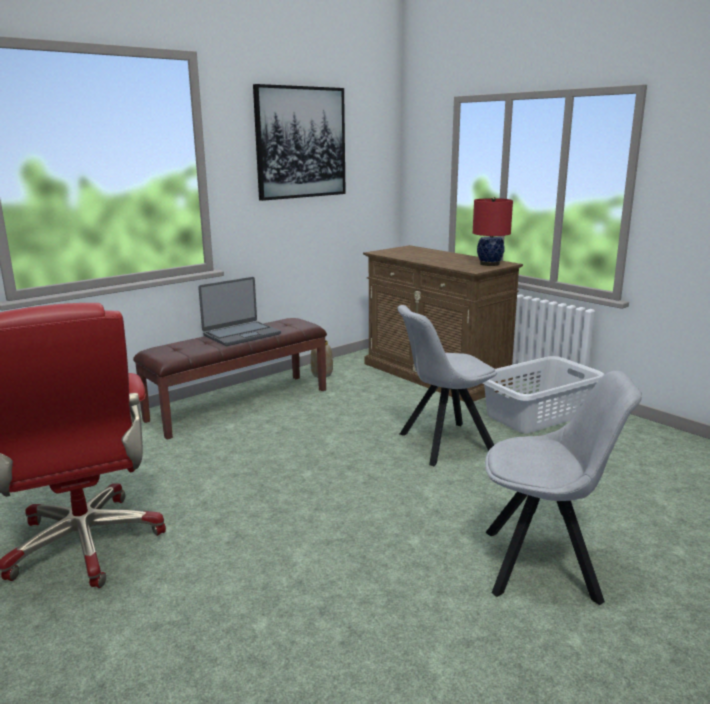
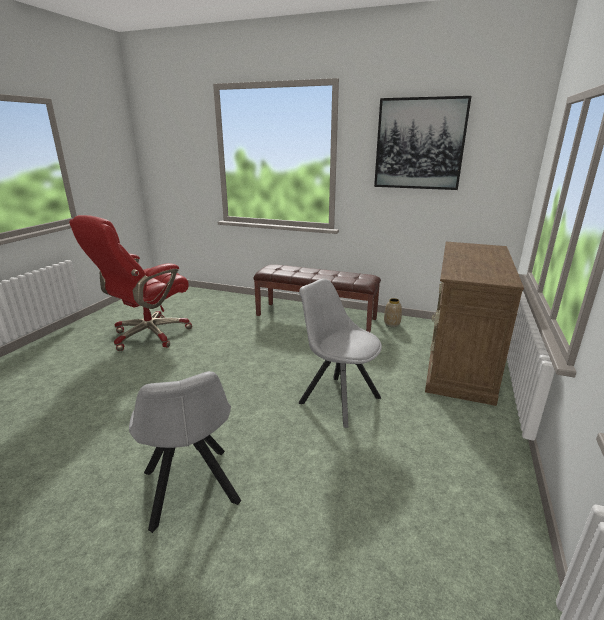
camera: 60 degrees right, 5 degrees up
laptop [198,277,281,346] -> none
red table lamp [473,197,513,266] -> none
grey laundry basket [482,356,605,433] -> none

